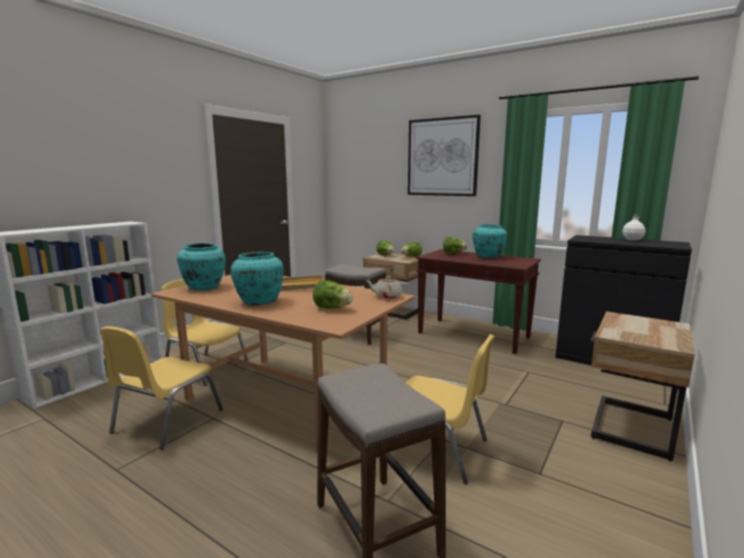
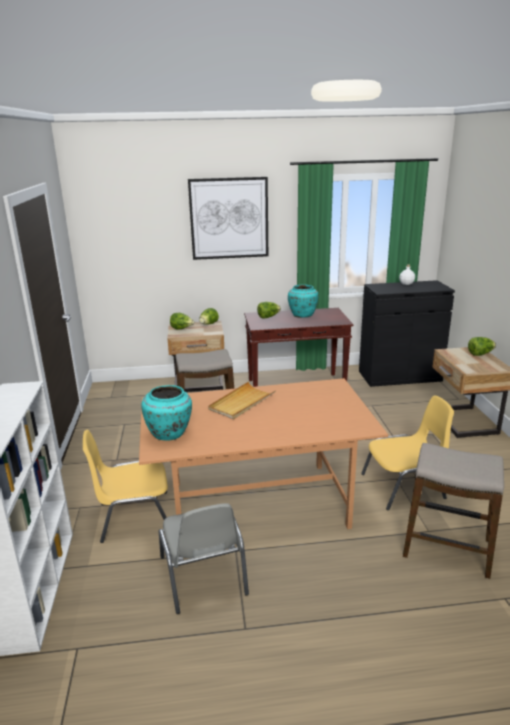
camera: 40 degrees left, 10 degrees up
yellow chair [100,326,223,450] -> grey chair [159,503,249,614]
turquoise vase [231,252,284,306] -> none
lettuce [313,280,353,309] -> lettuce moved to [468,337,496,356]
beige teapot [365,276,409,299] -> none

